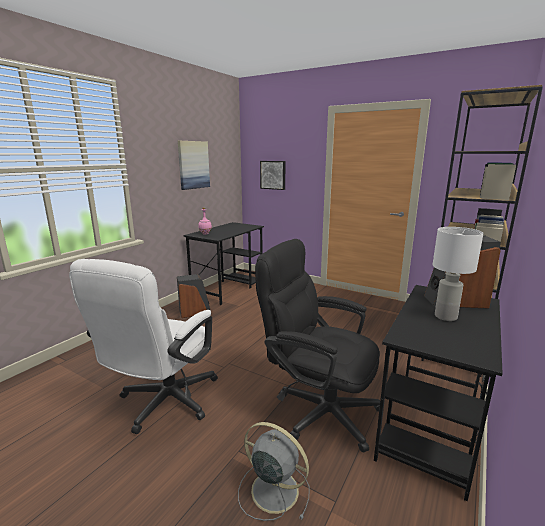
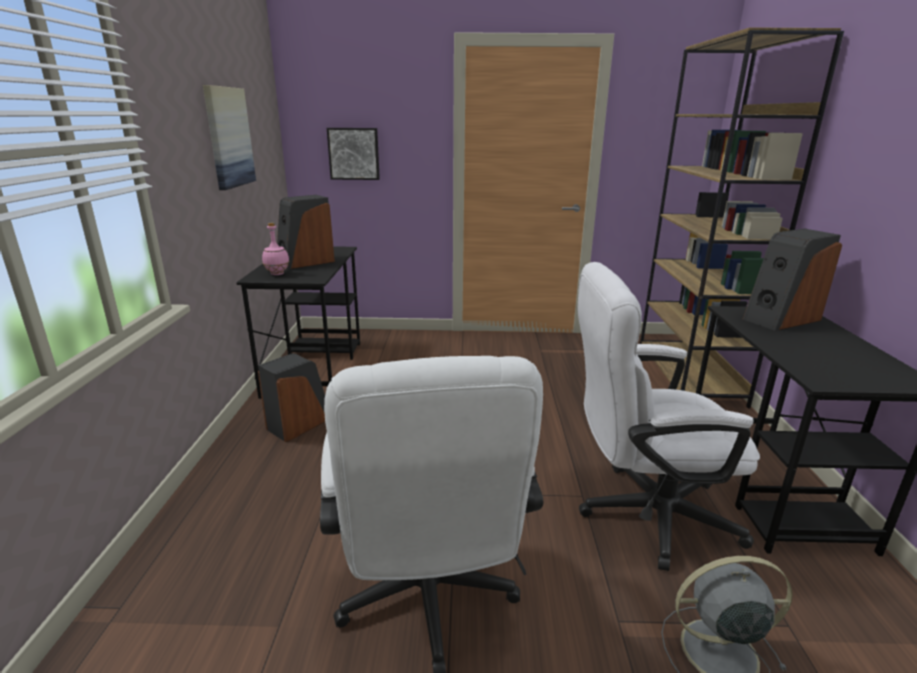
camera: 30 degrees left, 5 degrees up
black office chair [255,239,380,453] -> white office chair [578,262,760,571]
white table lamp [433,227,484,321] -> none
none -> speaker [277,195,335,270]

